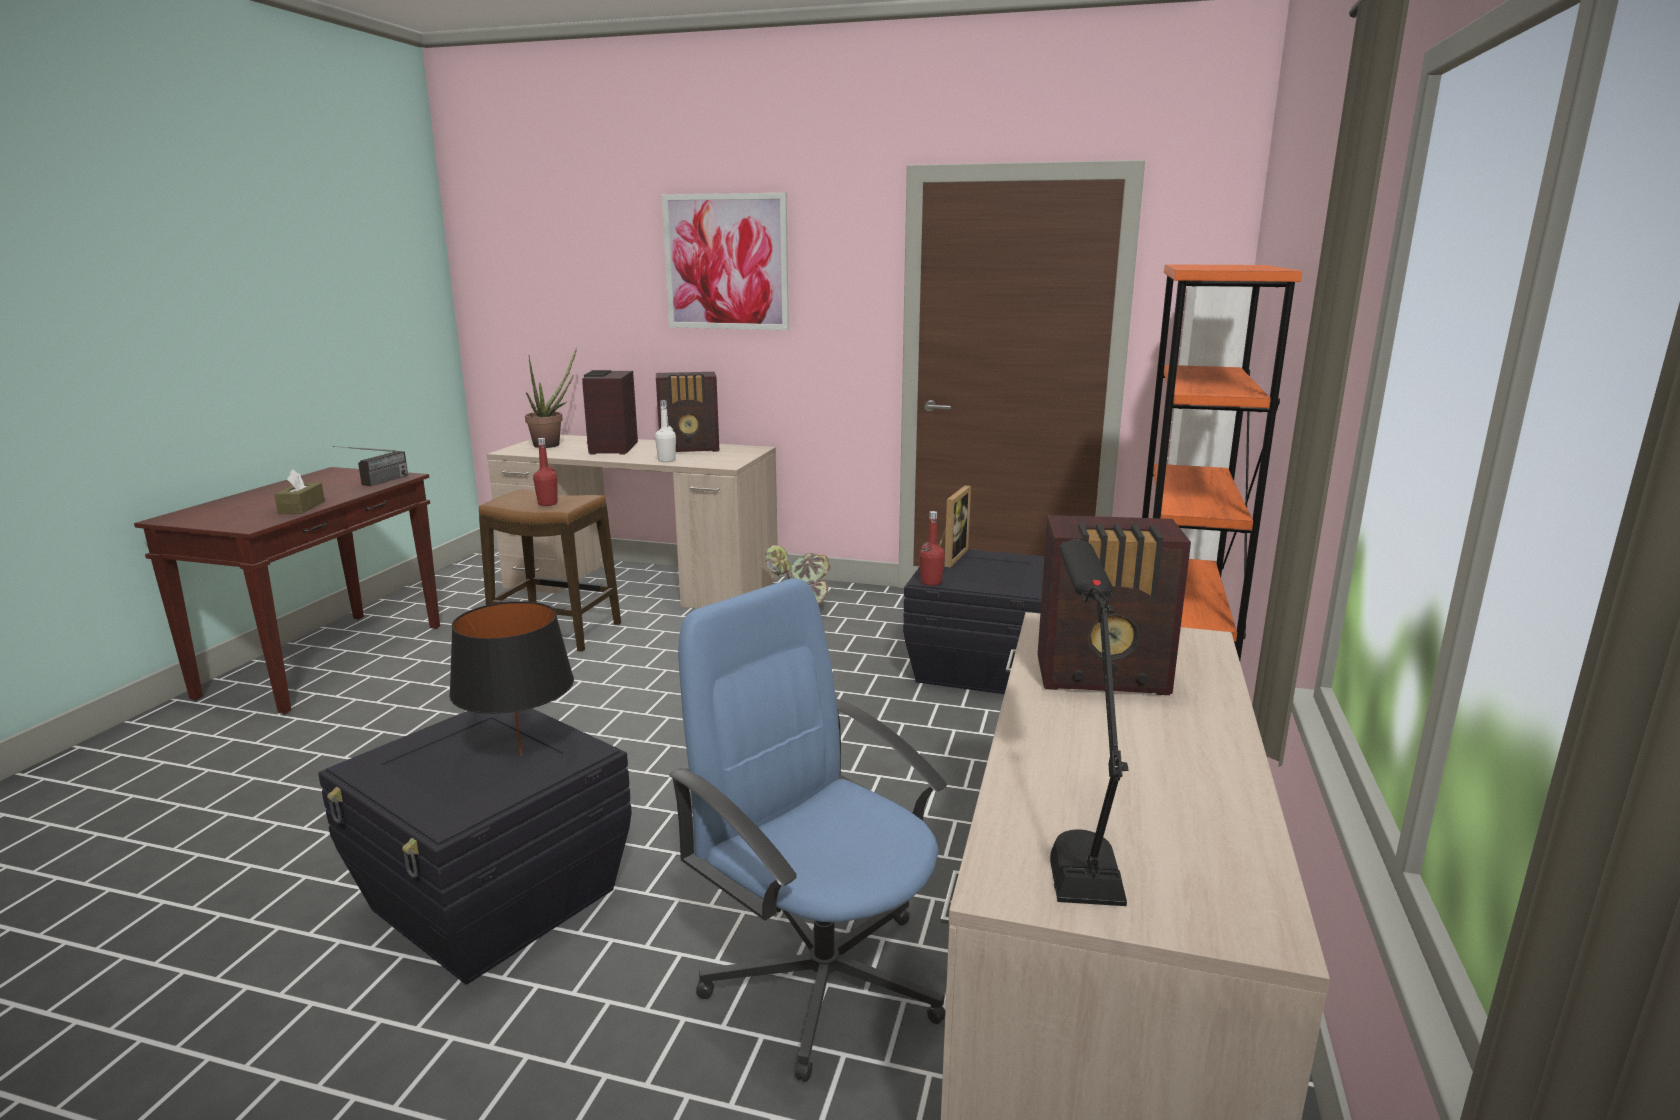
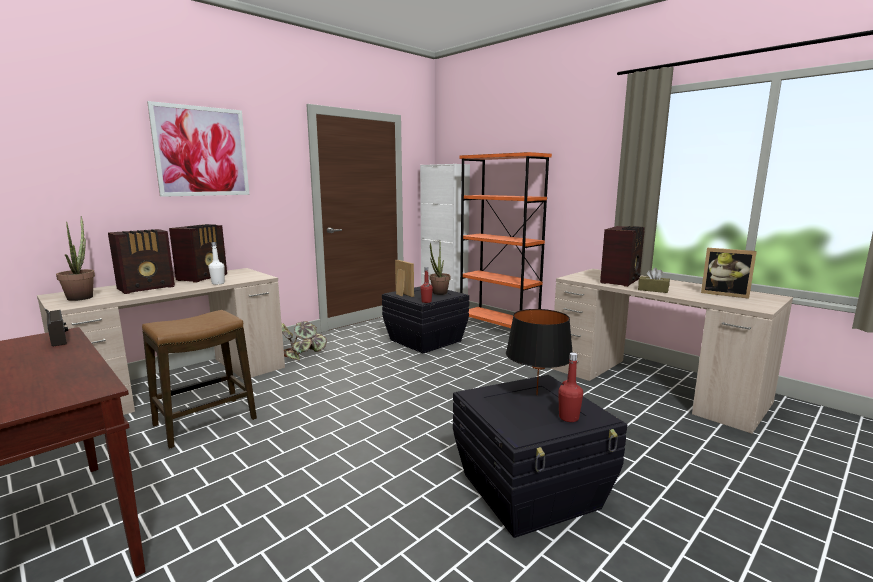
camera: 60 degrees left, 5 degrees down
brown tissue box [274,469,325,514] -> brown tissue box moved to [638,268,670,293]
red bottle [533,438,558,506] -> red bottle moved to [558,352,583,422]
radio [582,370,638,454] -> radio turned 75 degrees counterclockwise [108,229,175,294]
blue office chair [669,578,947,1082] -> none
black table lamp [1050,539,1129,906] -> none
none -> potted plant [430,243,451,295]
none -> picture frame [701,248,757,299]

